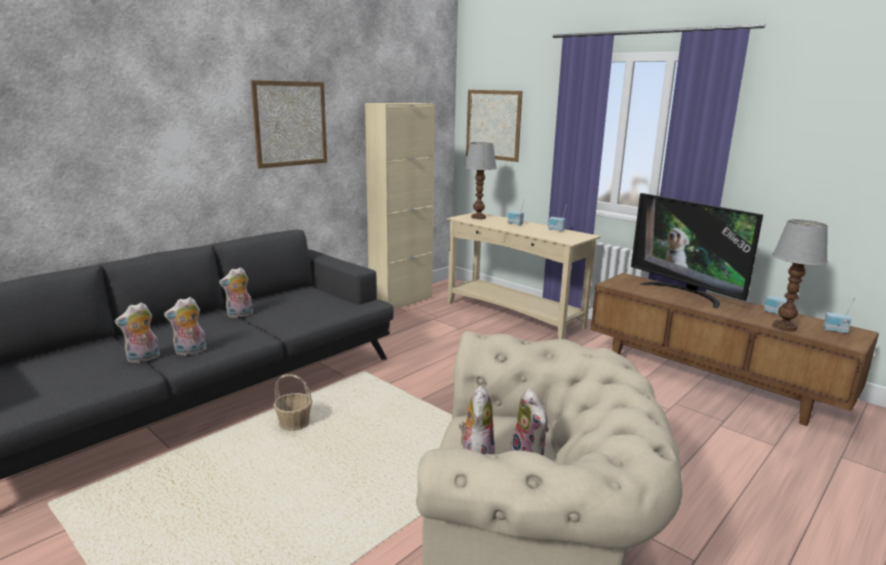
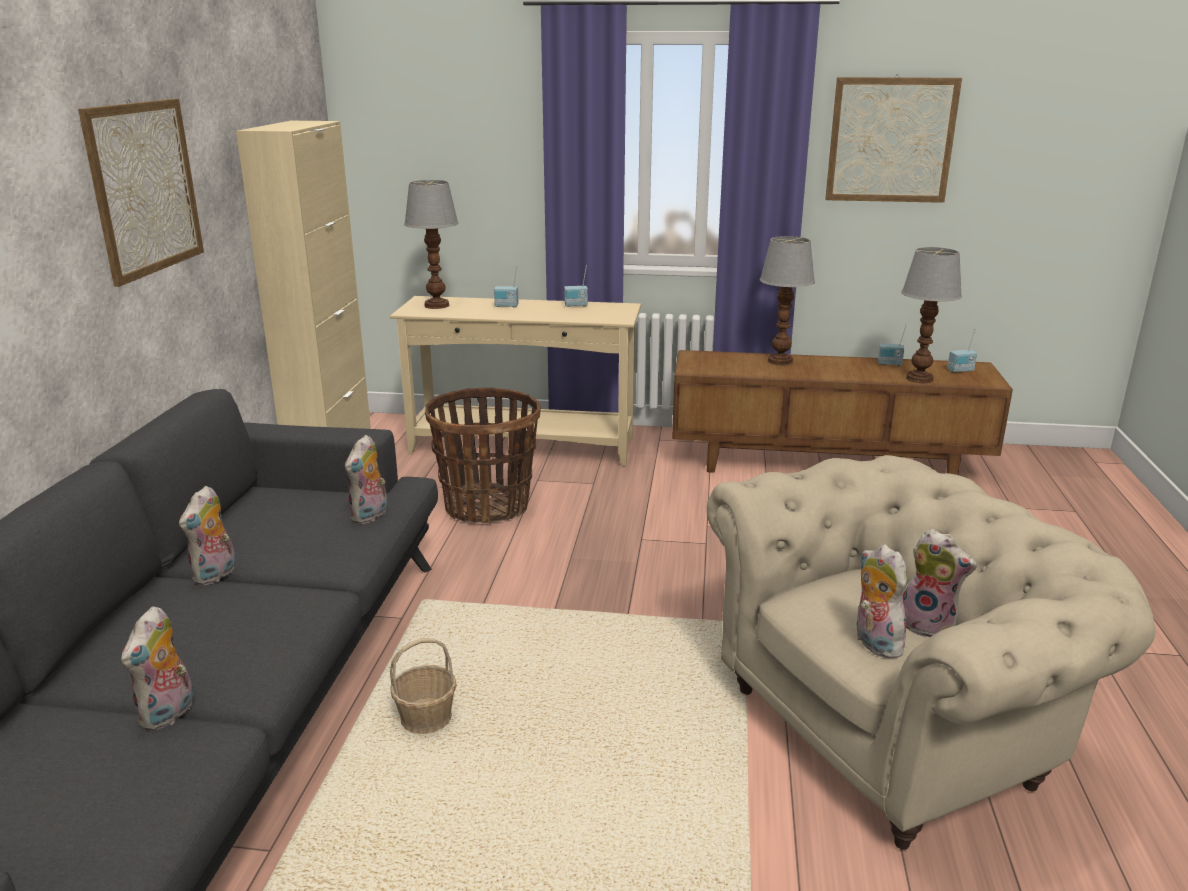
camera: 35 degrees left, 5 degrees up
plush toy [164,297,206,356] -> plush toy moved to [345,435,387,524]
picture [466,88,523,162] -> picture moved to [825,76,962,203]
television [631,193,763,309] -> table lamp [760,236,815,366]
none -> basket [425,387,541,523]

